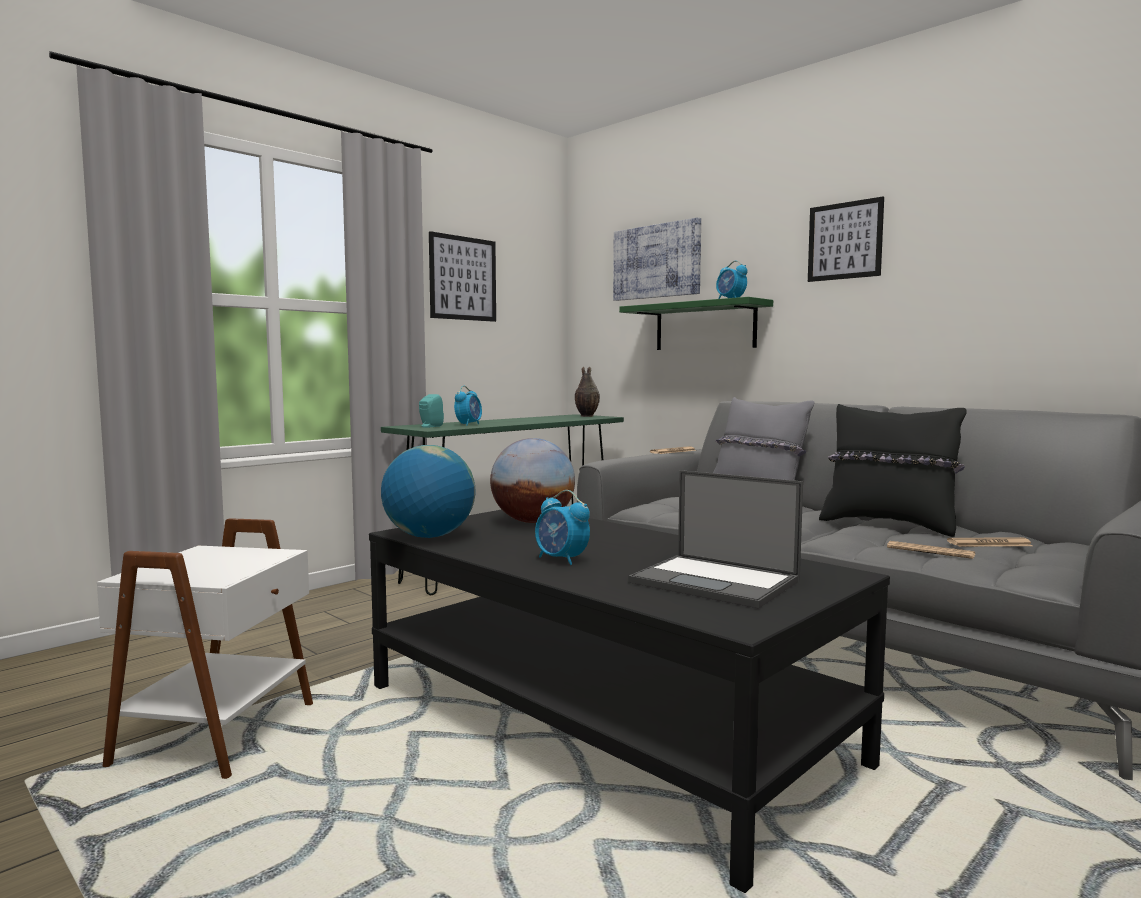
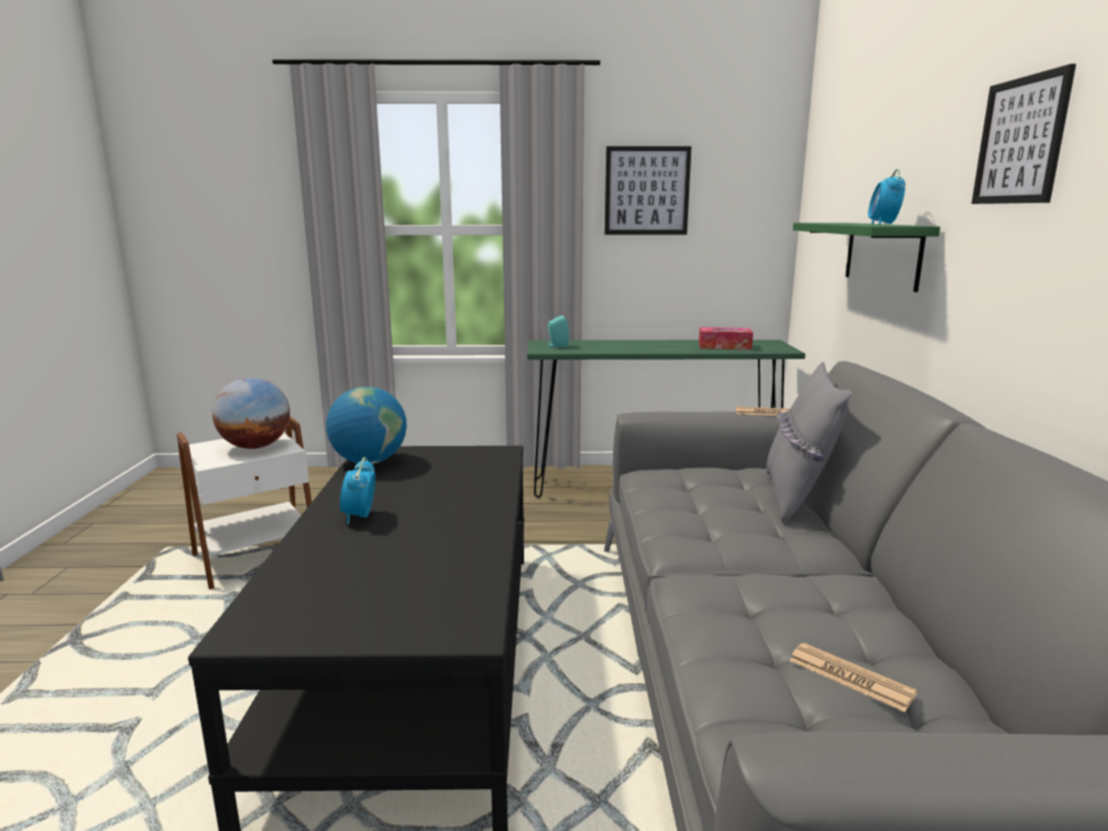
camera: 45 degrees right, 10 degrees up
alarm clock [454,386,482,426] -> none
globe [490,438,575,523] -> globe moved to [212,377,290,449]
vase [575,366,600,417] -> none
picture [613,217,701,301] -> none
laptop [628,470,803,609] -> none
black pillow [819,404,966,537] -> none
newspaper [887,541,975,559] -> none
none -> tissue box [699,327,753,350]

